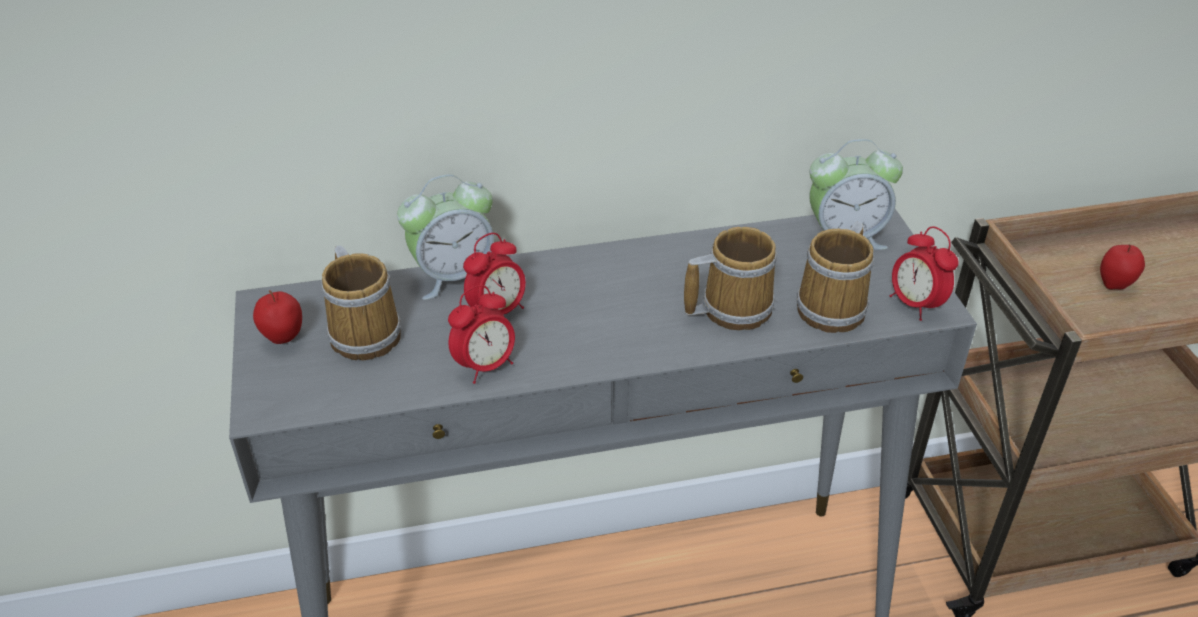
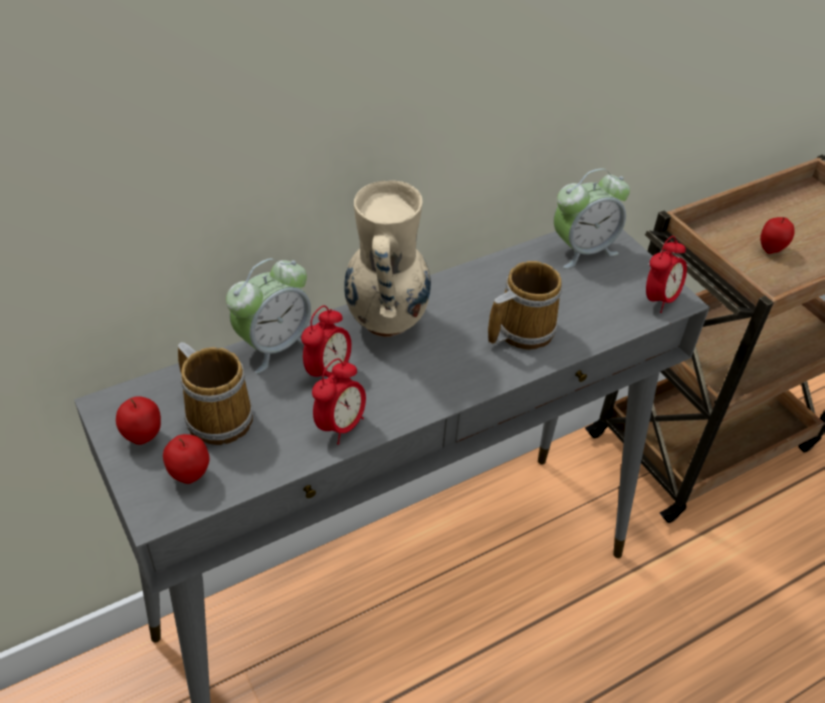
camera: 20 degrees left, 5 degrees up
mug [796,222,874,333] -> none
alarm clock [890,226,959,321] -> alarm clock turned 90 degrees counterclockwise [646,236,687,313]
none -> apple [163,434,209,484]
none -> beige vase [344,180,431,337]

